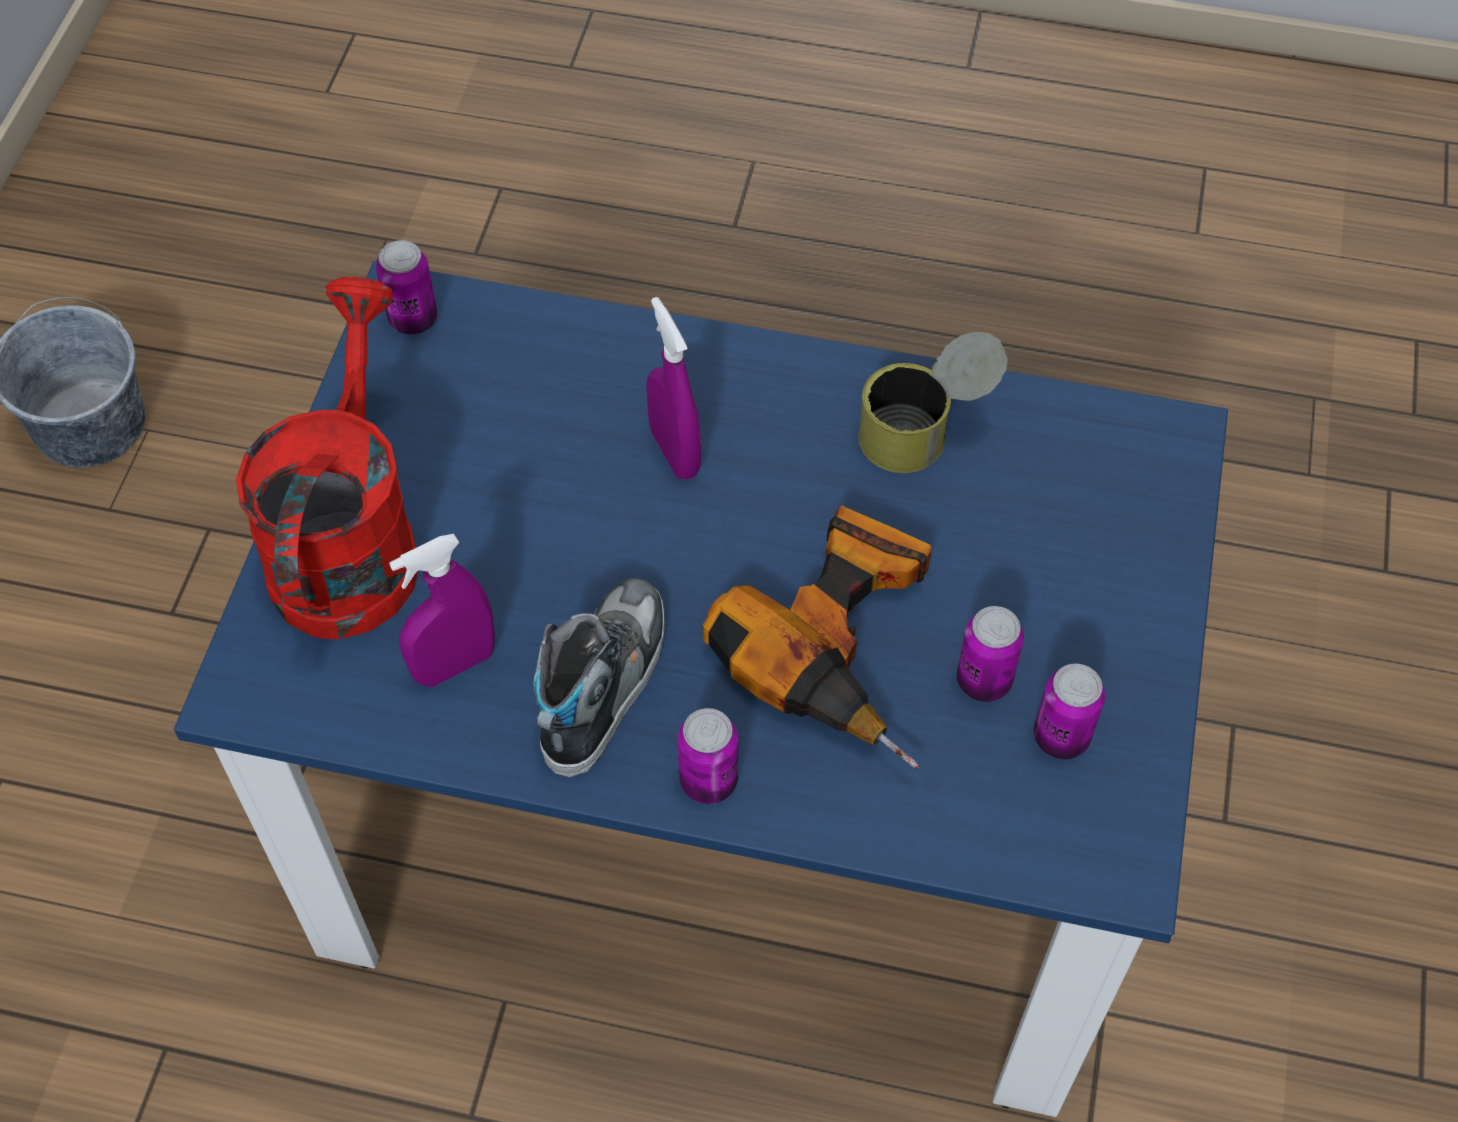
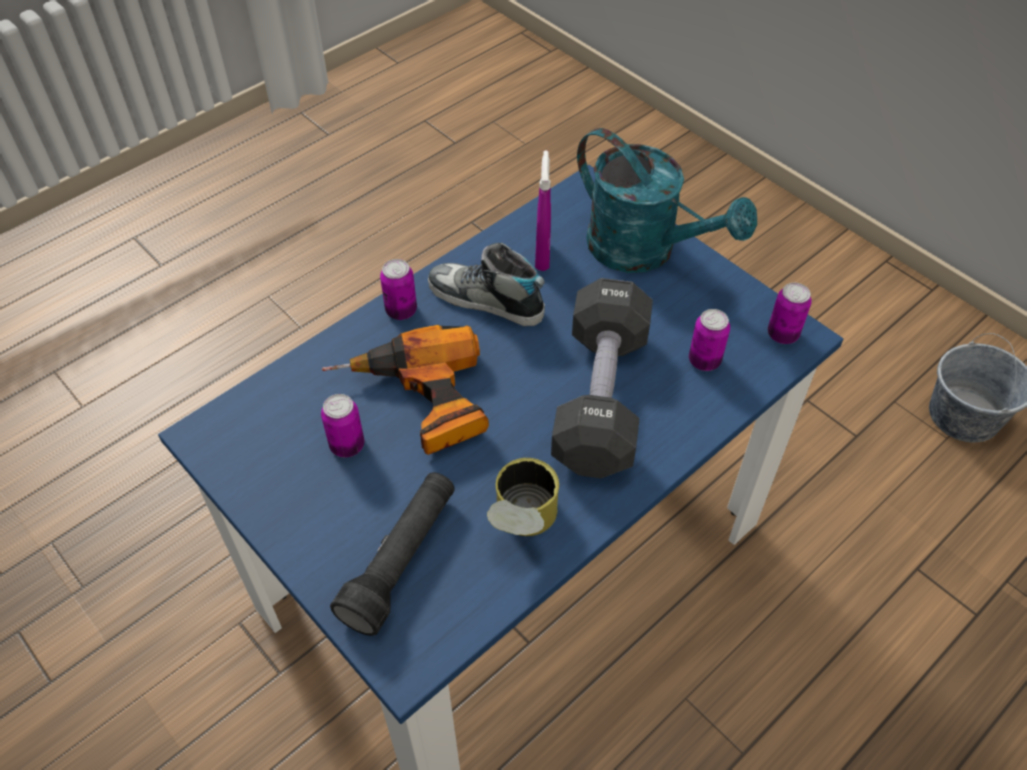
camera: 125 degrees right, 5 degrees down
red watering can [236,277,418,639] -> turquoise watering can [577,128,757,273]
shoe [534,578,665,777] -> shoe turned 150 degrees clockwise [428,242,545,326]
purple spray bottle [646,297,701,479] -> black dumbbell [551,278,653,478]
can [1034,664,1105,759] -> can moved to [689,309,730,371]
none -> black flashlight [330,472,455,636]

